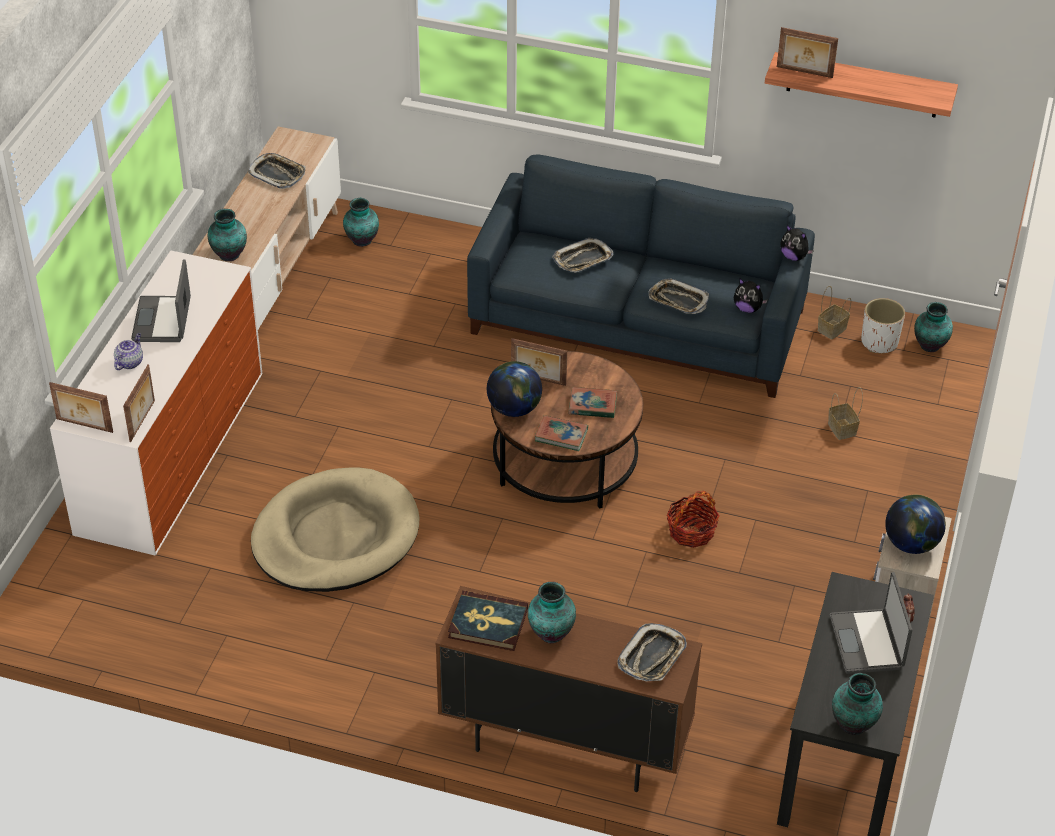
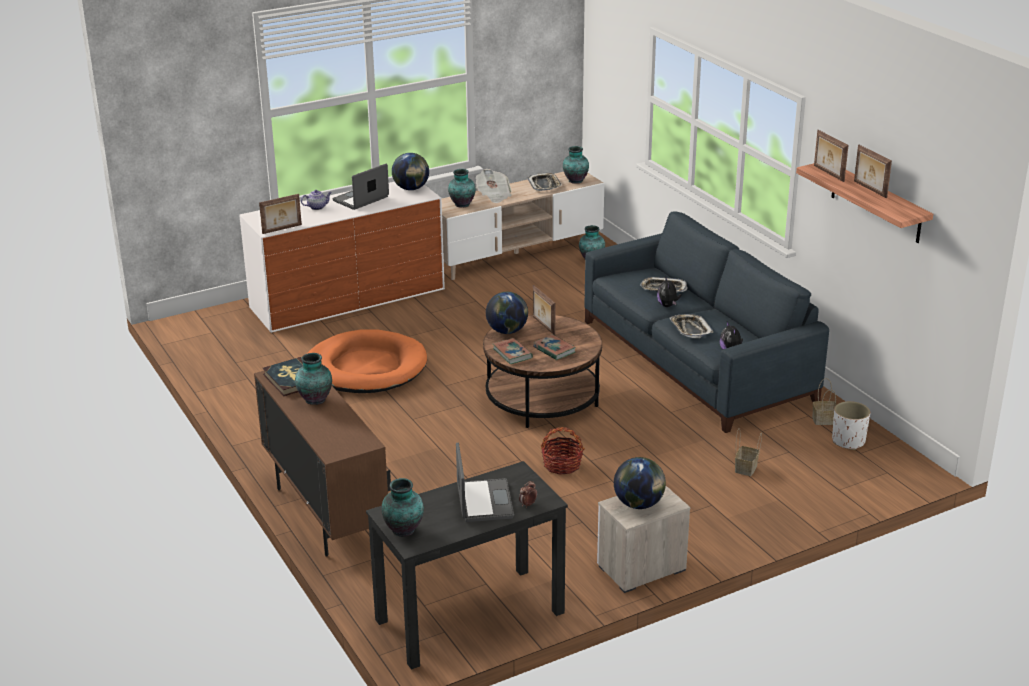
camera: 45 degrees right, 15 degrees down
picture frame [49,382,113,433] -> picture frame moved to [854,145,892,198]
beige dog bed [251,467,419,592] -> orange dog bed [307,329,427,393]
tray [617,623,687,681] -> none
plush toy [780,225,814,261] -> plush toy moved to [657,276,681,307]
laptop [830,572,912,674] -> laptop turned 135 degrees clockwise [456,443,514,522]
vase [914,302,953,352] -> vase moved to [563,146,589,184]
none -> globe [392,153,429,190]
none -> newspaper [476,169,512,203]

